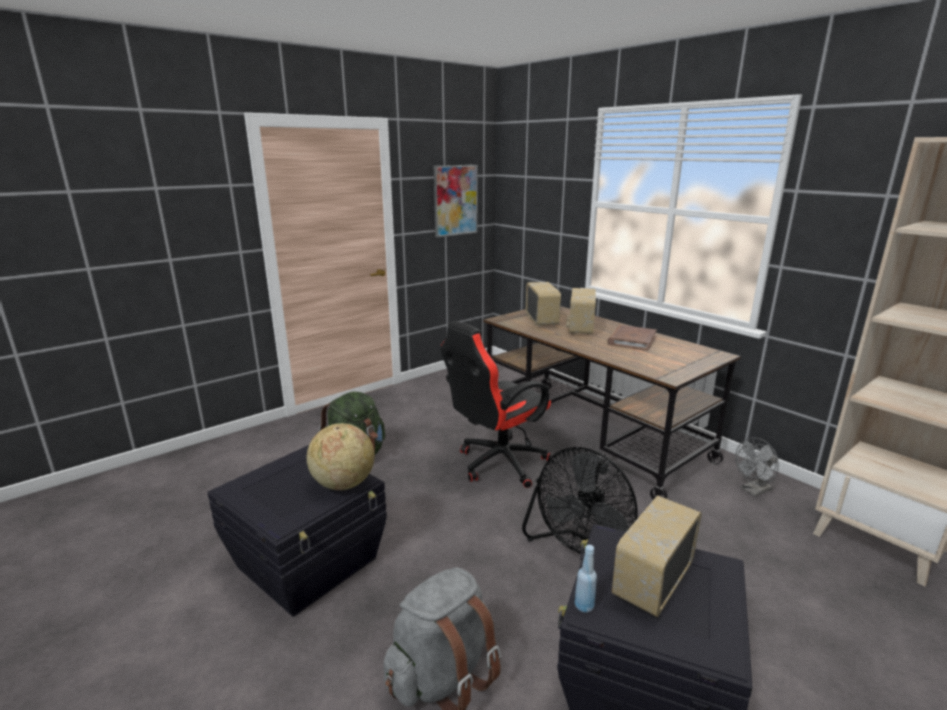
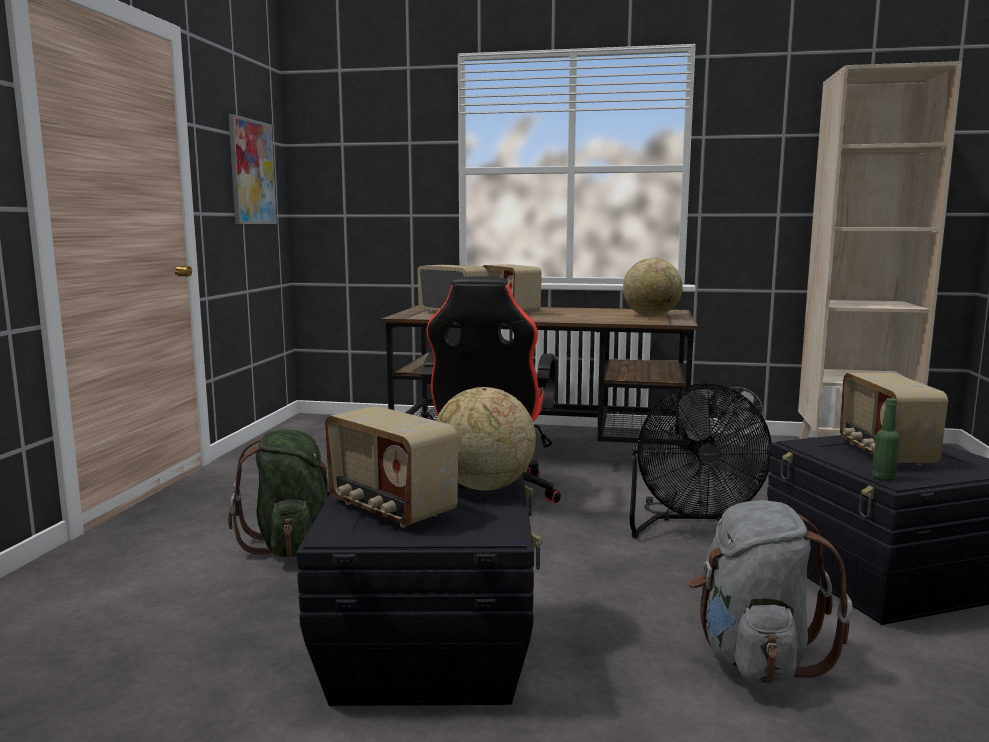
camera: 40 degrees left, 10 degrees down
blue bottle [575,545,597,613] -> green bottle [872,398,900,481]
brown book [607,325,657,351] -> none
none -> radio [325,406,458,528]
none -> globe [623,258,683,317]

